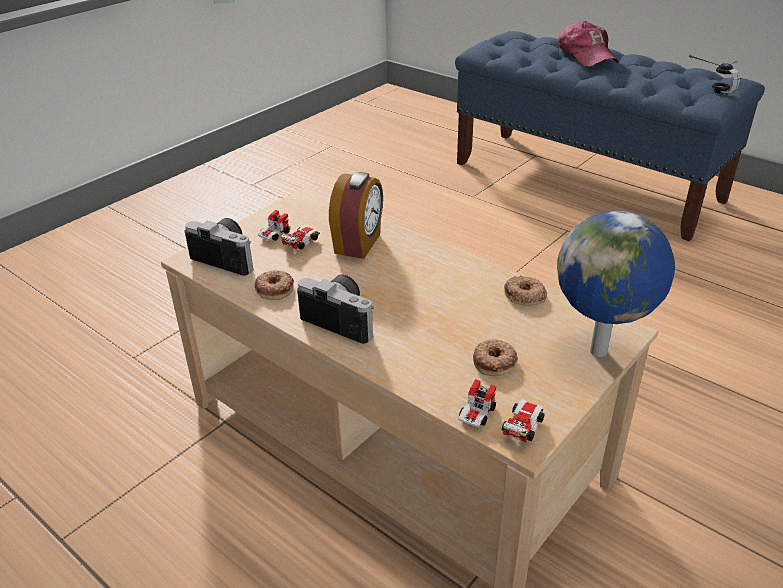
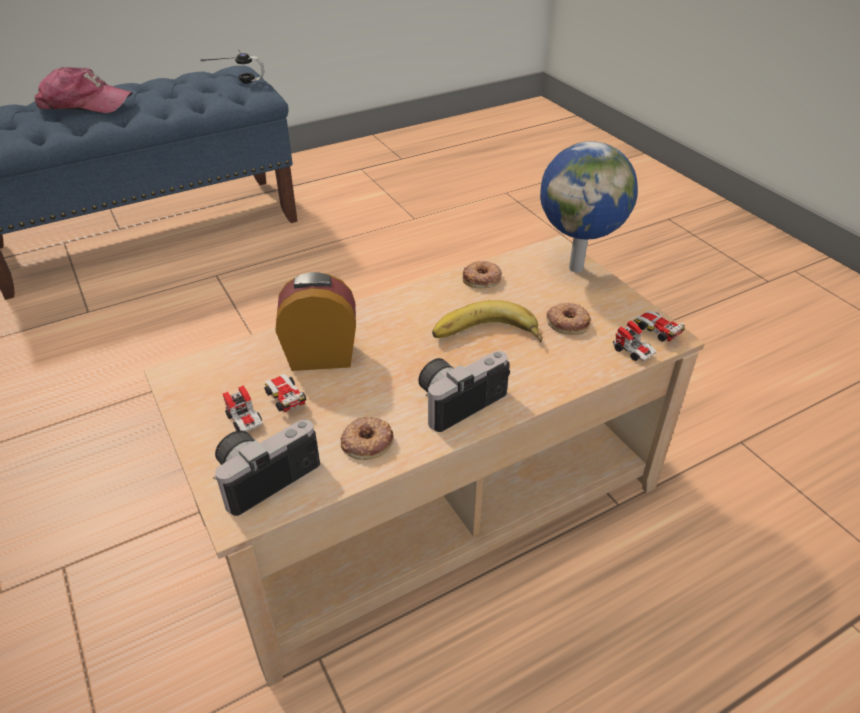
camera: 70 degrees left, 5 degrees up
alarm clock [329,172,383,259] -> alarm clock turned 45 degrees counterclockwise [275,272,356,371]
none -> banana [432,300,542,342]

